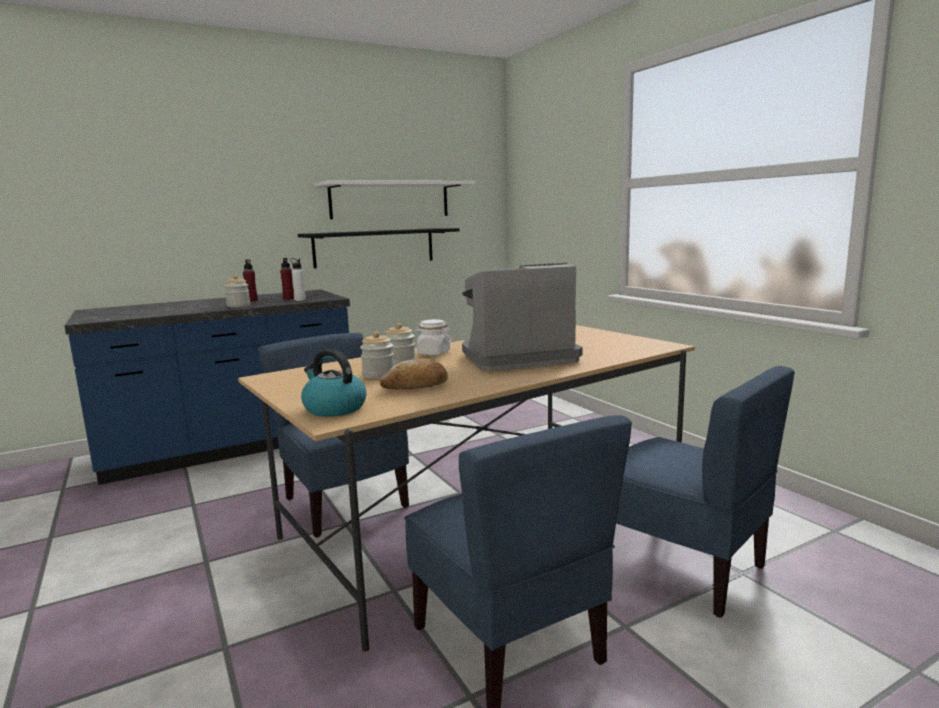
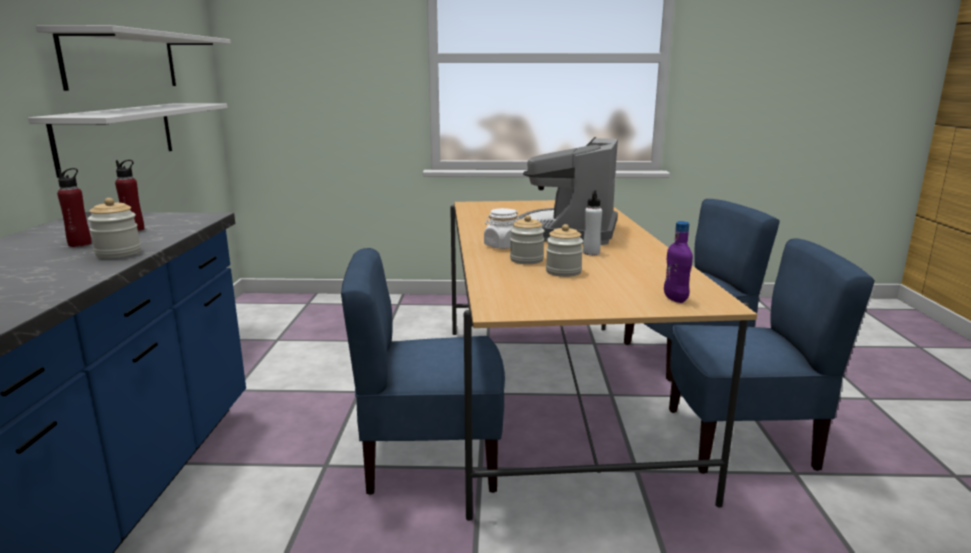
camera: 60 degrees left, 5 degrees up
white bottle [290,258,306,301] -> white bottle moved to [583,190,602,255]
black shelf [298,228,460,269] -> white shelf [28,103,227,178]
kettle [301,349,367,417] -> purple bottle [664,221,693,303]
bread [380,359,448,389] -> none

